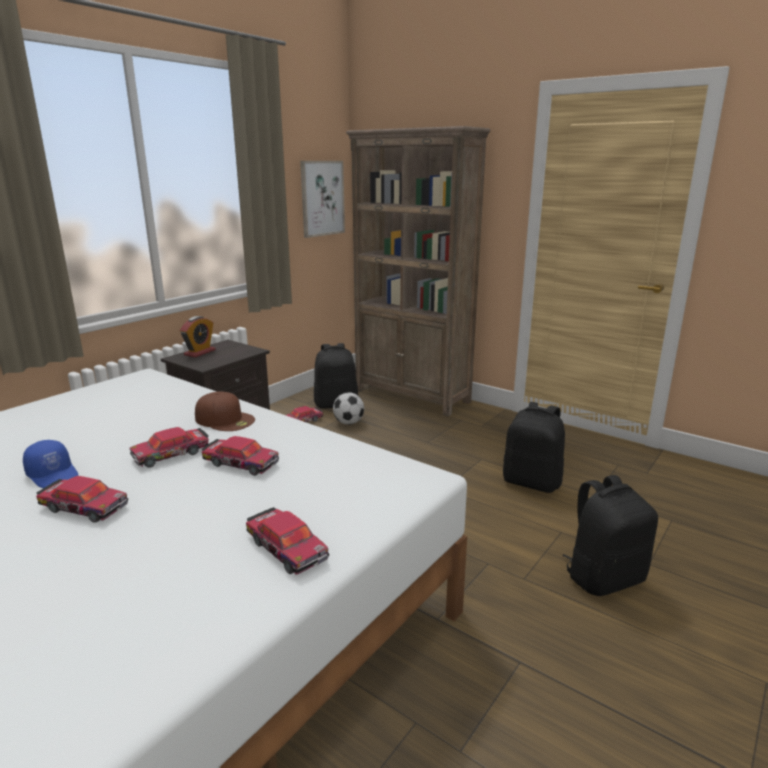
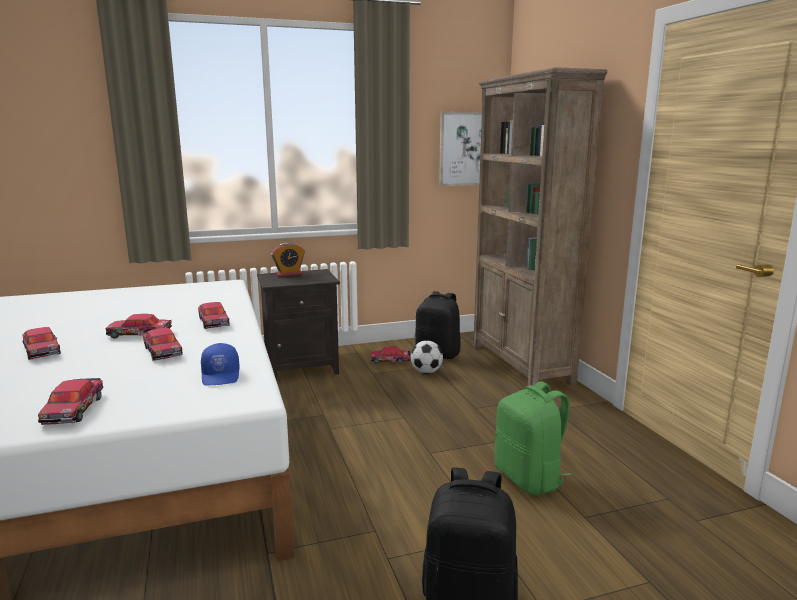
camera: 35 degrees right, 5 degrees down
blue cap [23,440,78,488] -> blue cap moved to [201,343,240,386]
brown cap [195,391,255,431] -> toy car [198,302,230,329]
black backpack [503,402,565,493] -> green backpack [495,381,572,495]

